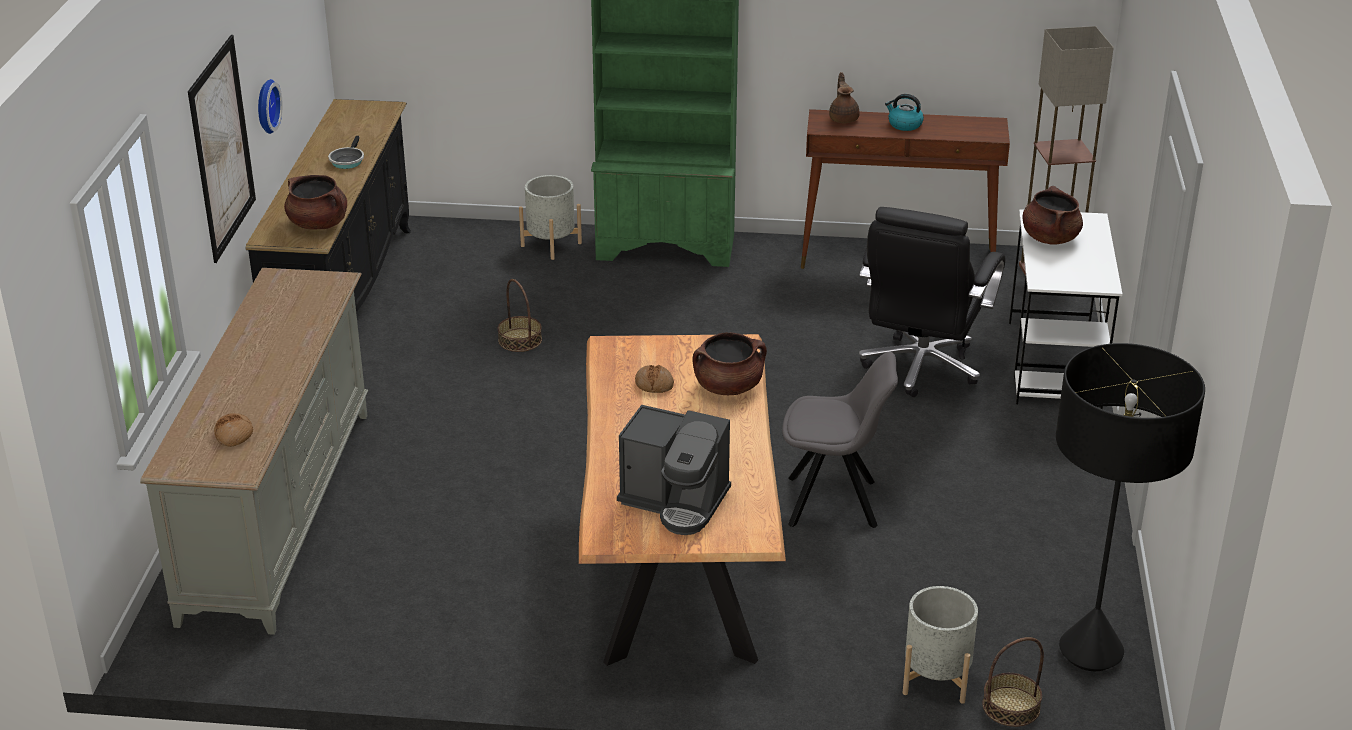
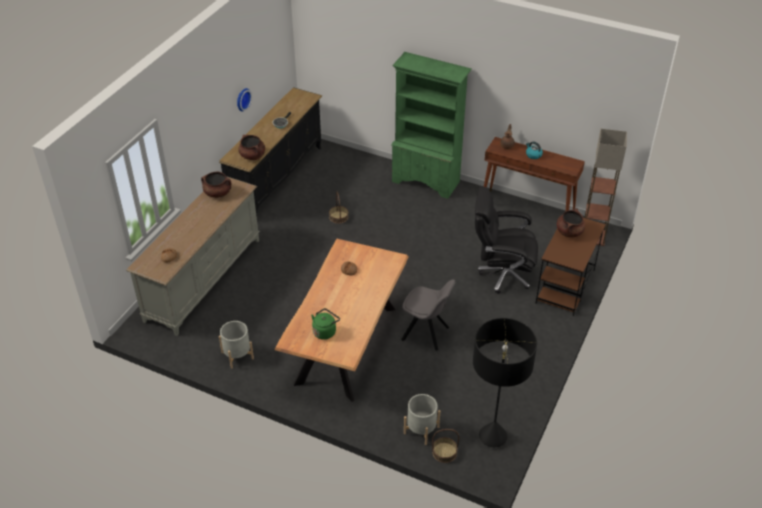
camera: 20 degrees right, 10 degrees up
picture [188,35,256,263] -> none
grey planter [519,175,582,260] -> grey planter moved to [219,321,254,368]
coffee machine [617,405,731,535] -> green kettle [311,308,340,340]
brown cooking pot [692,332,767,395] -> brown cooking pot moved to [201,172,232,198]
black office chair [859,207,1005,397] -> black office chair turned 60 degrees clockwise [475,187,538,294]
white desk [1009,209,1123,409] -> brown desk [535,218,606,316]

